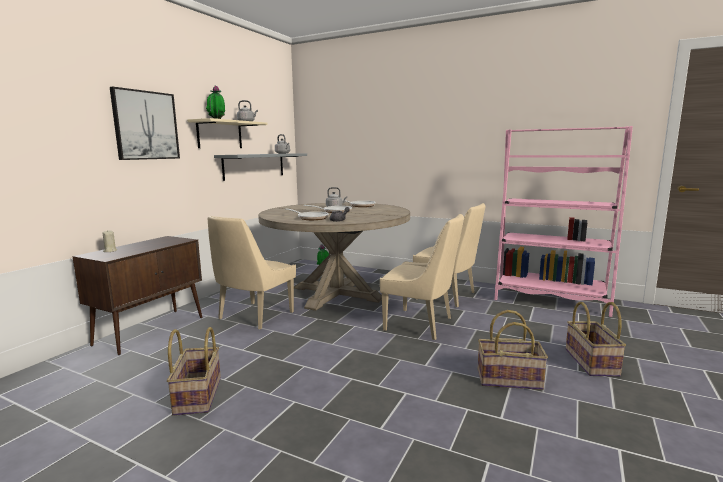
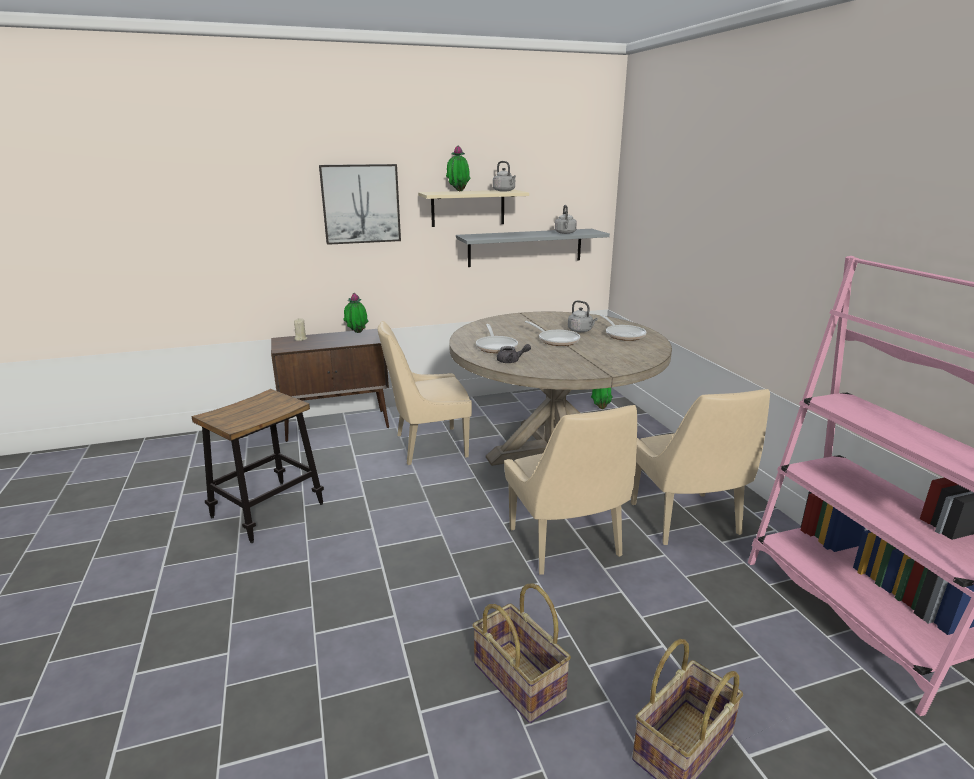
camera: 45 degrees right, 10 degrees up
basket [167,327,221,416] -> stool [191,389,324,543]
none -> potted plant [343,293,368,333]

